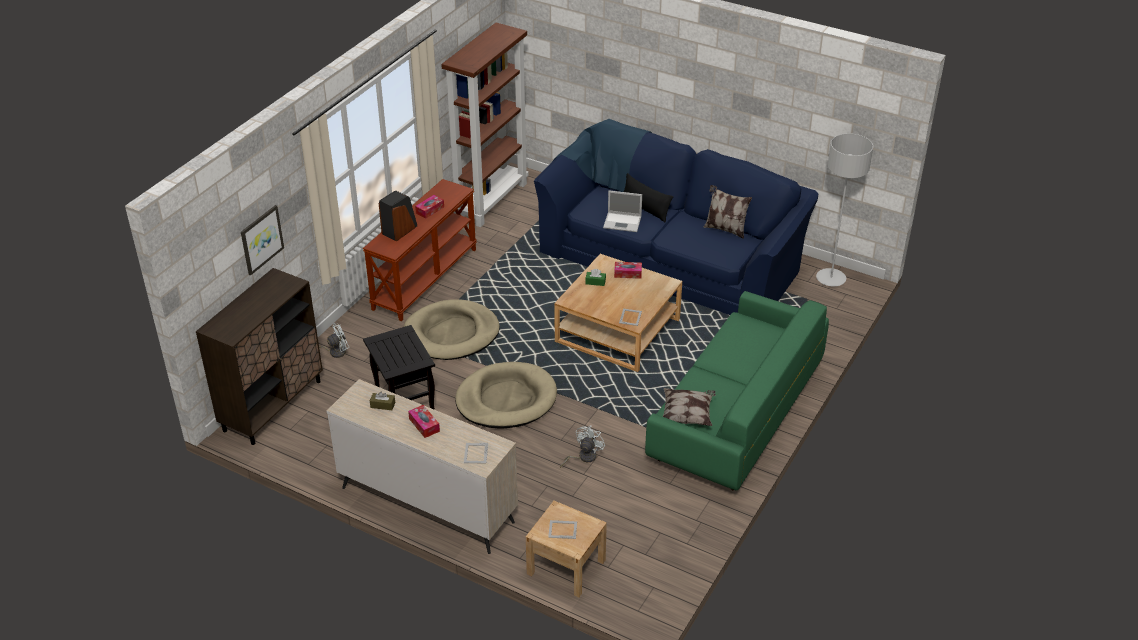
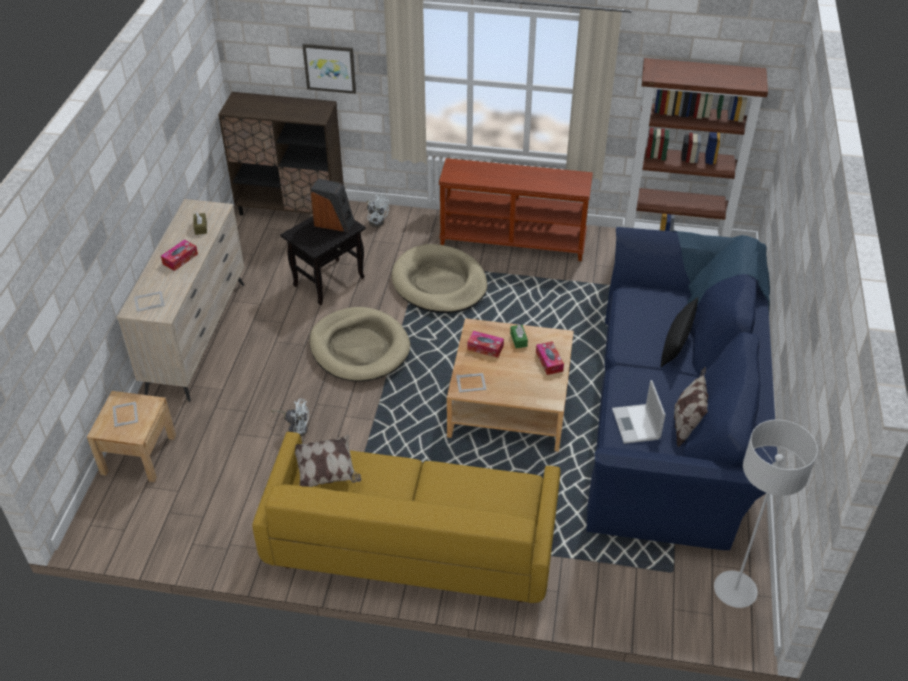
camera: 70 degrees right, 5 degrees up
speaker [379,191,417,242] -> speaker moved to [311,178,354,232]
tissue box [415,195,444,219] -> tissue box moved to [467,331,504,358]
laptop [603,191,642,232] -> laptop moved to [612,380,666,444]
green sofa [645,291,829,490] -> yellow sofa [252,432,561,603]

